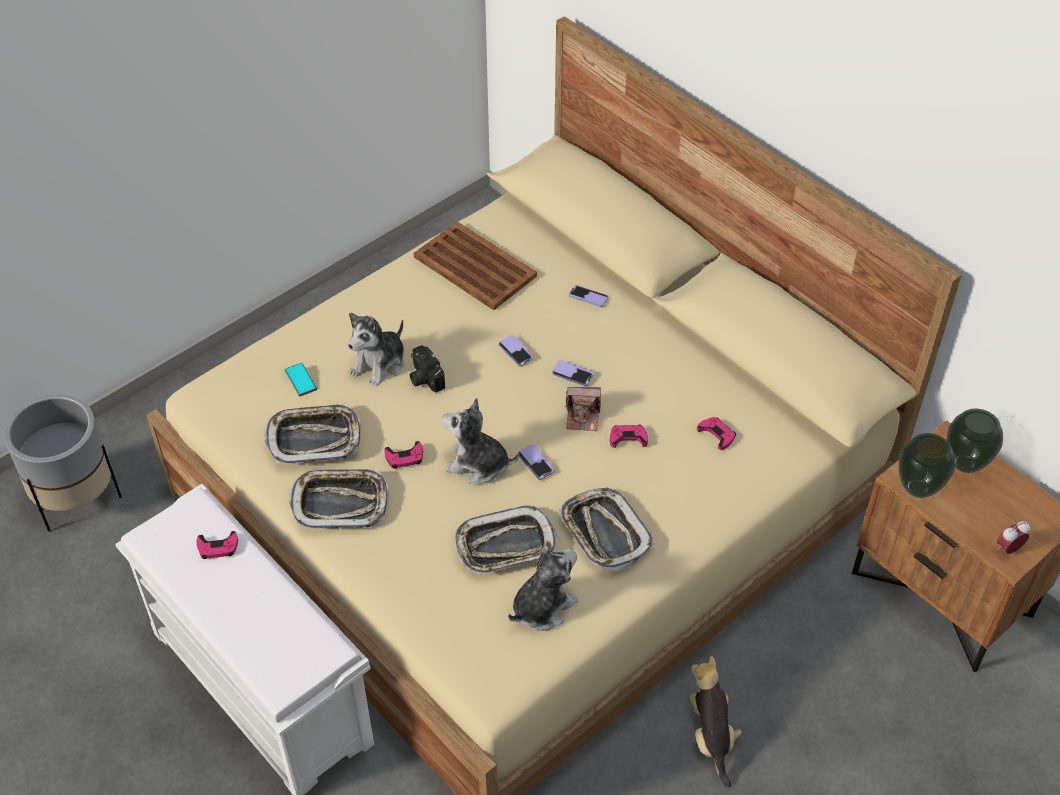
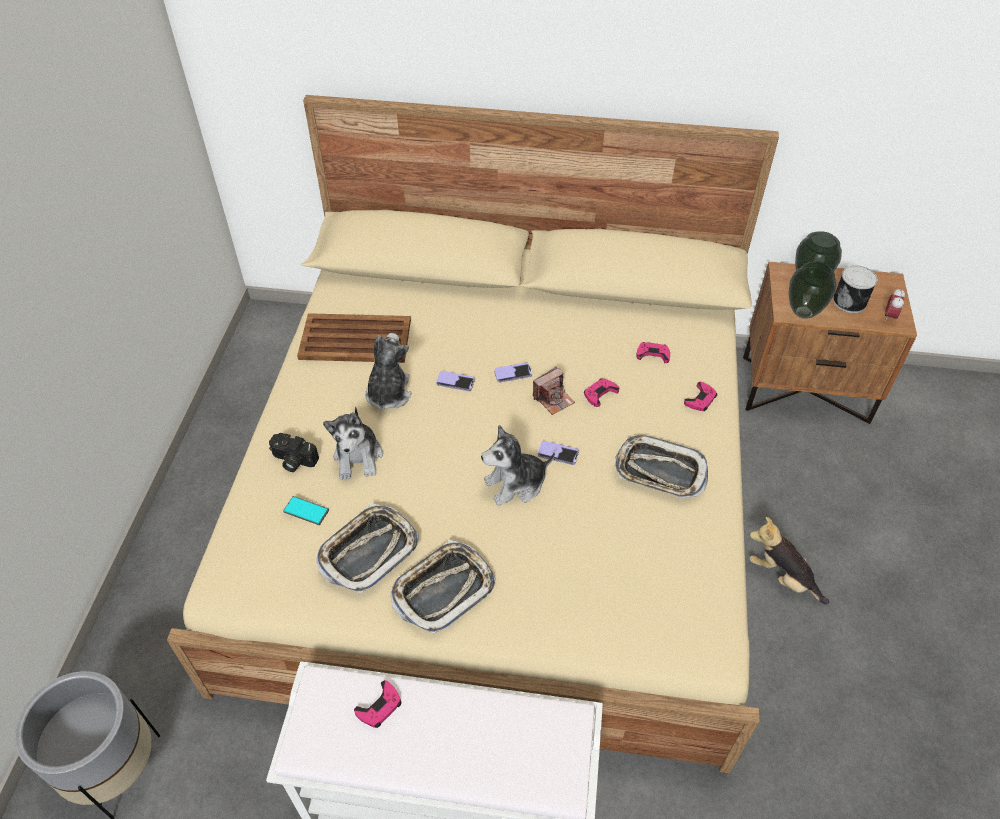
camera: 40 degrees left, 0 degrees up
pink game controller [384,441,423,469] -> pink game controller moved to [684,382,717,411]
camera [410,345,445,393] -> camera moved to [269,433,319,472]
tray [455,505,558,575] -> none
plush toy [508,548,578,631] -> plush toy moved to [365,333,412,409]
phone [569,285,608,307] -> none
none -> can [833,265,877,313]

